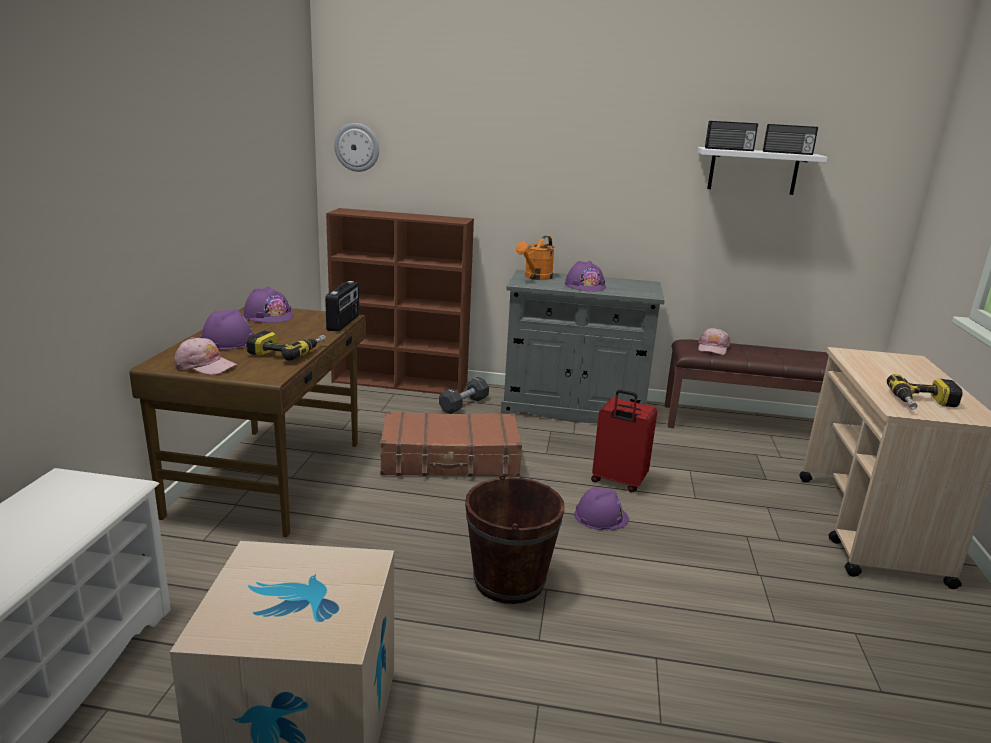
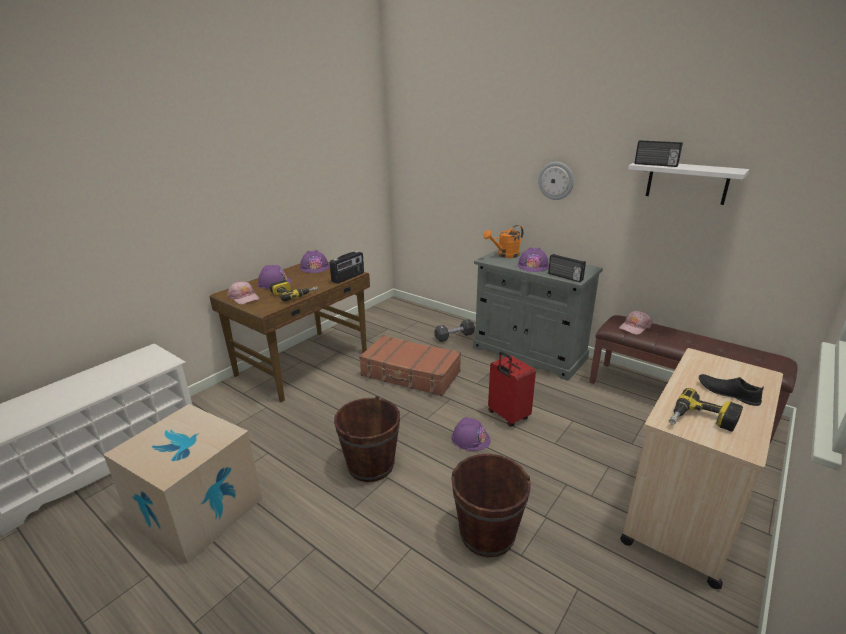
camera: 30 degrees right, 5 degrees up
brown bookcase [326,208,474,394] -> none
wall clock [334,123,379,172] -> wall clock moved to [538,162,574,200]
radio [763,124,818,155] -> radio moved to [548,254,586,282]
none -> brown bucket [451,454,531,557]
none -> black shoe [699,374,764,406]

